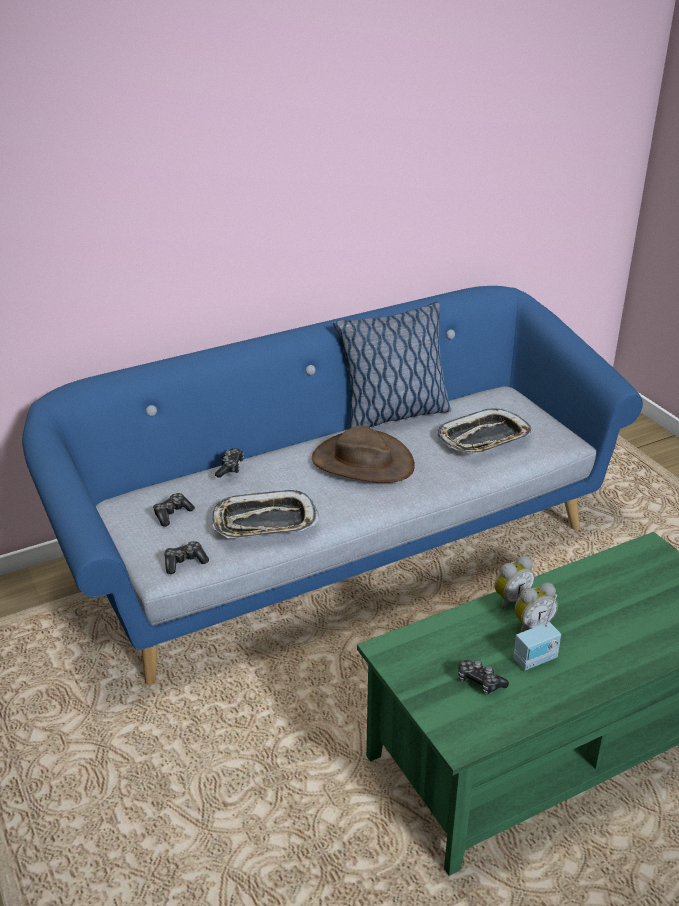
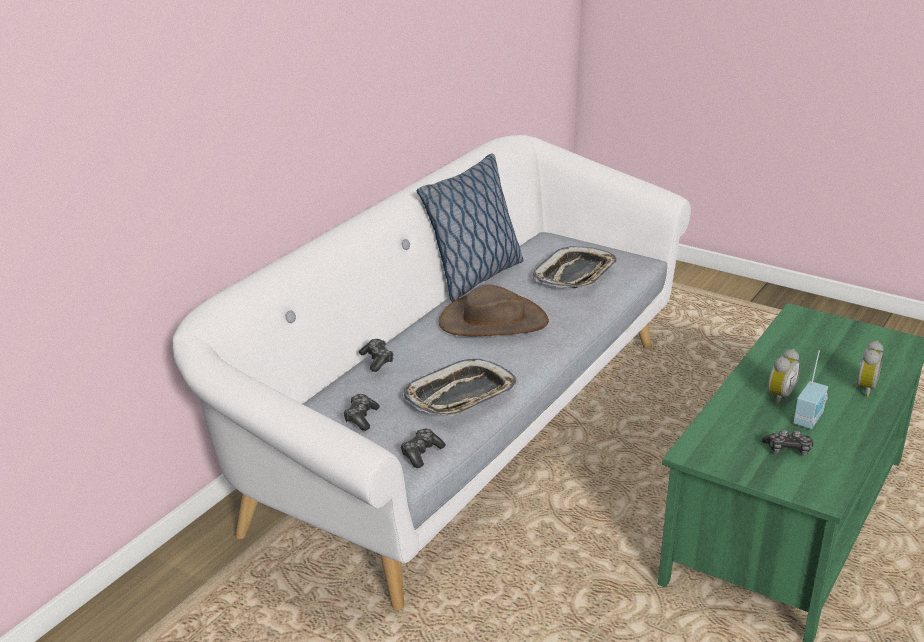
camera: 30 degrees left, 5 degrees down
blue sofa [22,286,643,685] -> white sofa [172,135,691,610]
alarm clock [495,556,535,609] -> alarm clock moved to [852,341,884,397]

